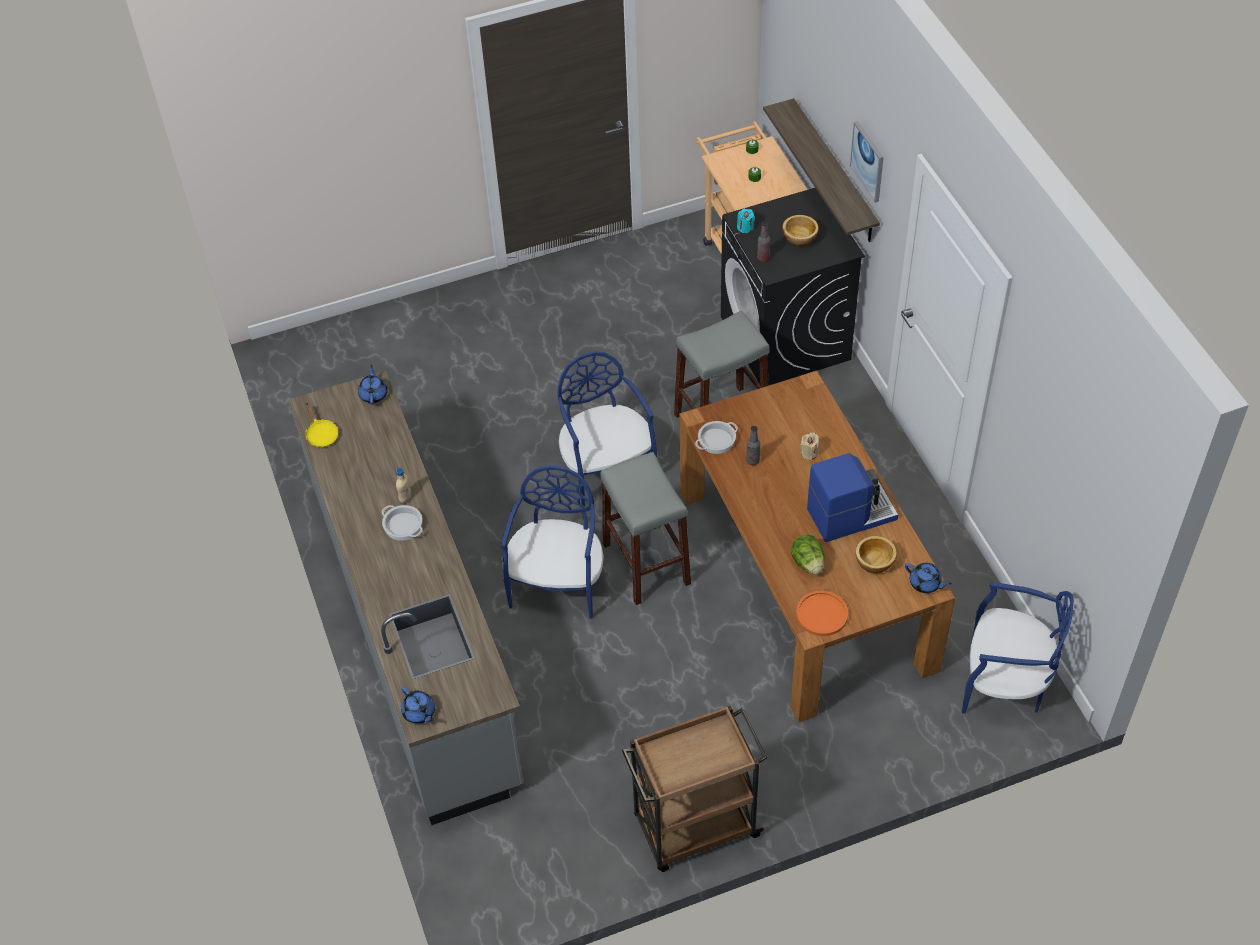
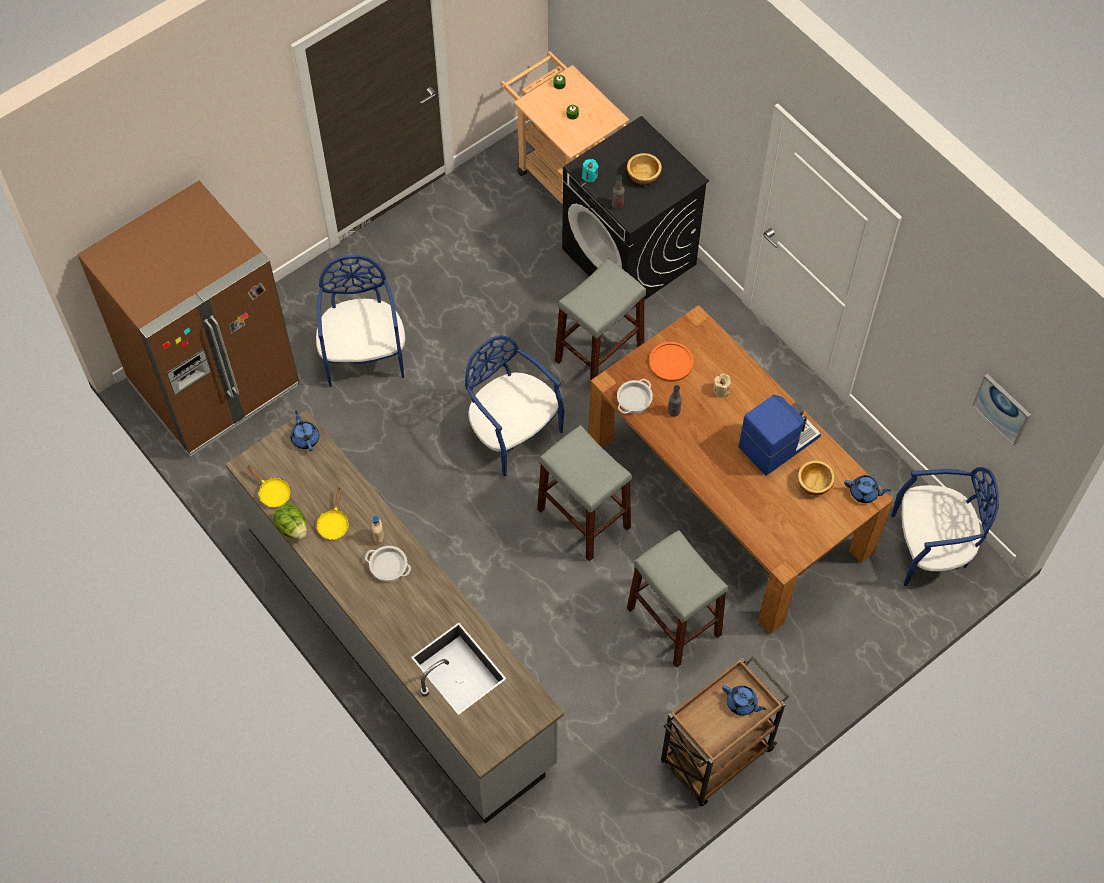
camera: 20 degrees left, 10 degrees up
blue teapot [401,687,435,724] -> blue teapot moved to [722,685,767,716]
blue chair [501,466,603,619] -> blue chair moved to [316,255,405,387]
shelf [763,98,880,242] -> none
lettuce [791,534,825,574] -> lettuce moved to [273,503,307,540]
orange plate [796,591,848,636] -> orange plate moved to [649,342,693,382]
picture [850,121,884,203] -> picture moved to [972,374,1031,446]
none -> brown fridge [77,181,299,457]
none -> yellow frying pan [316,488,349,540]
none -> grey stool [627,530,728,668]

